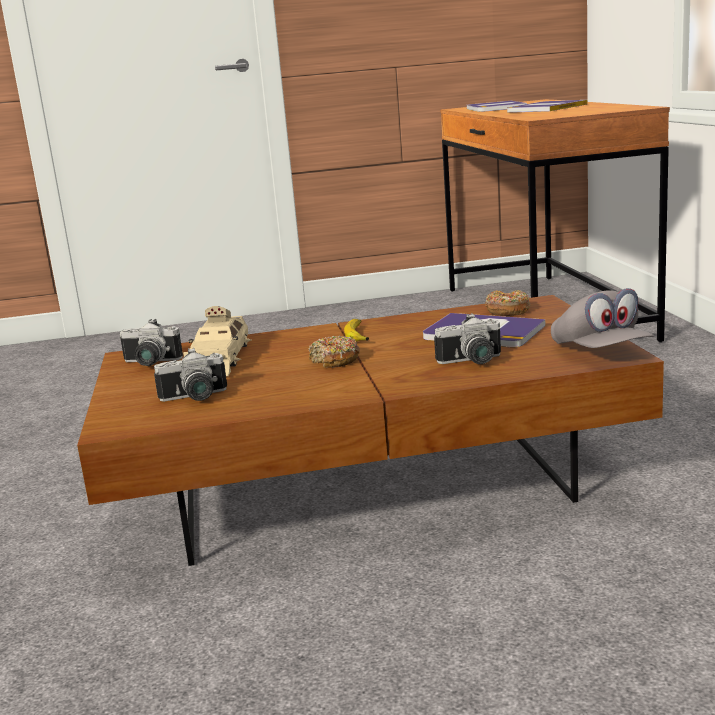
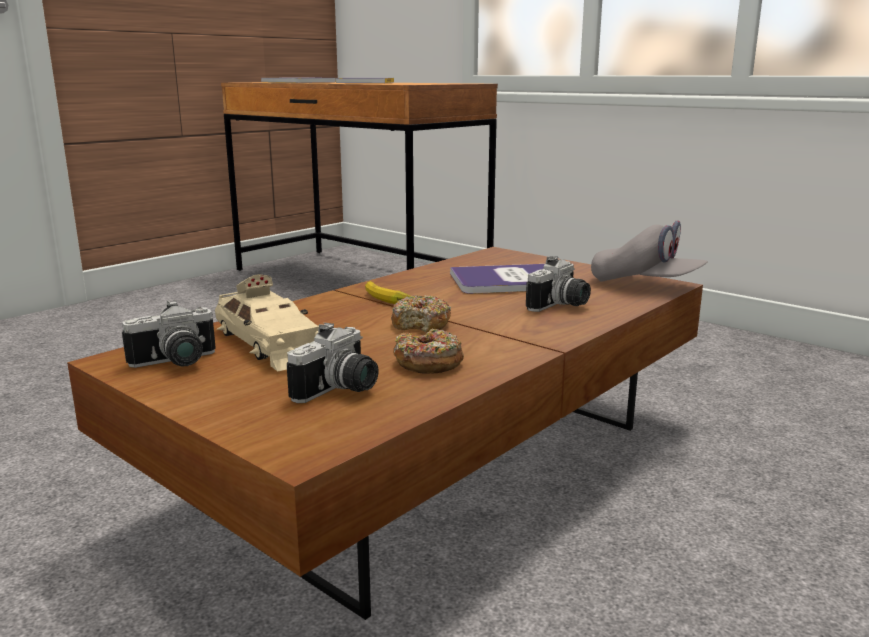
camera: 40 degrees left, 0 degrees up
donut [485,290,530,316] -> donut moved to [393,329,464,374]

